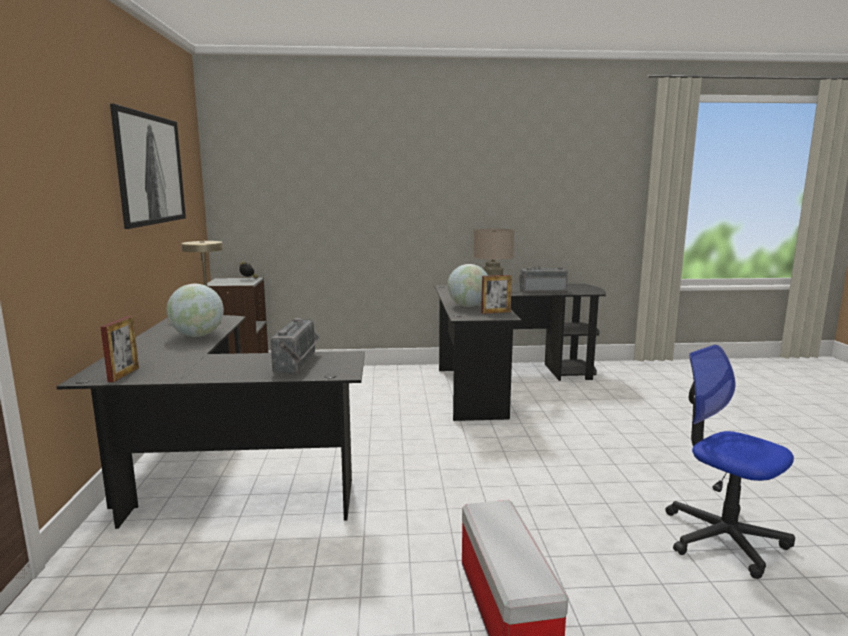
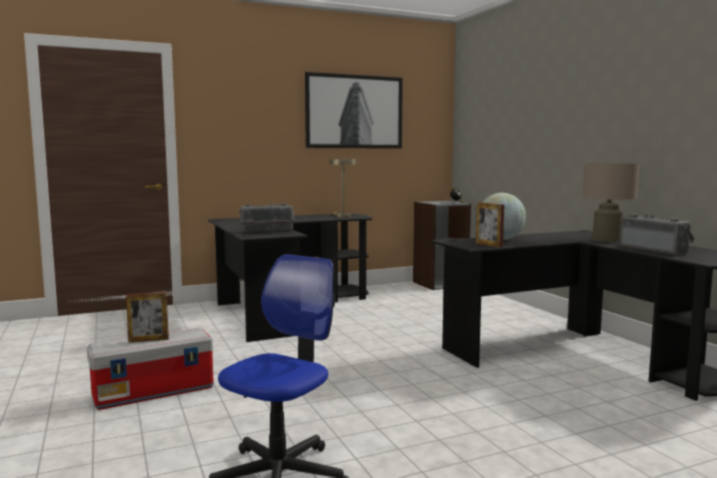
camera: 70 degrees right, 5 degrees down
picture frame [100,316,139,382] -> picture frame moved to [126,292,169,343]
globe [166,284,224,337] -> none

